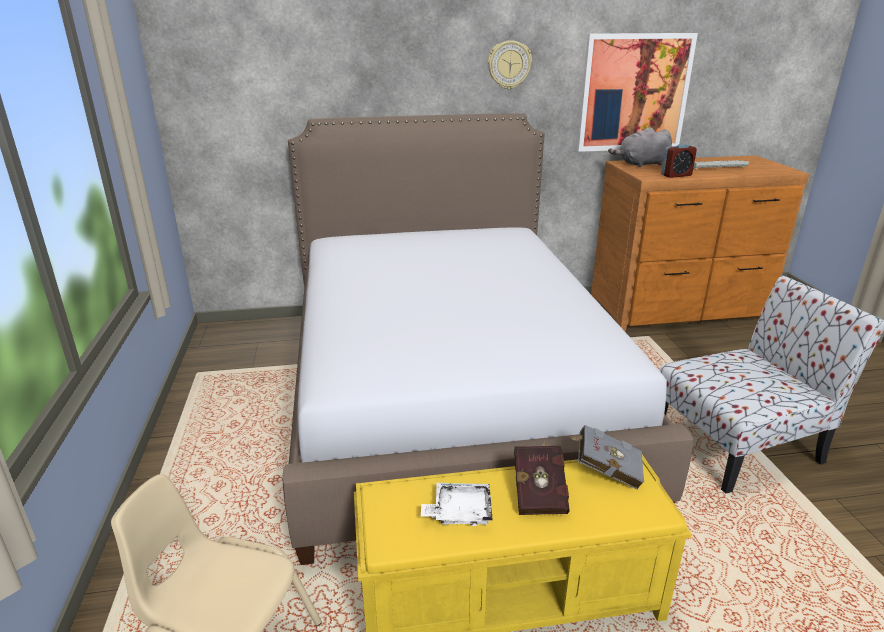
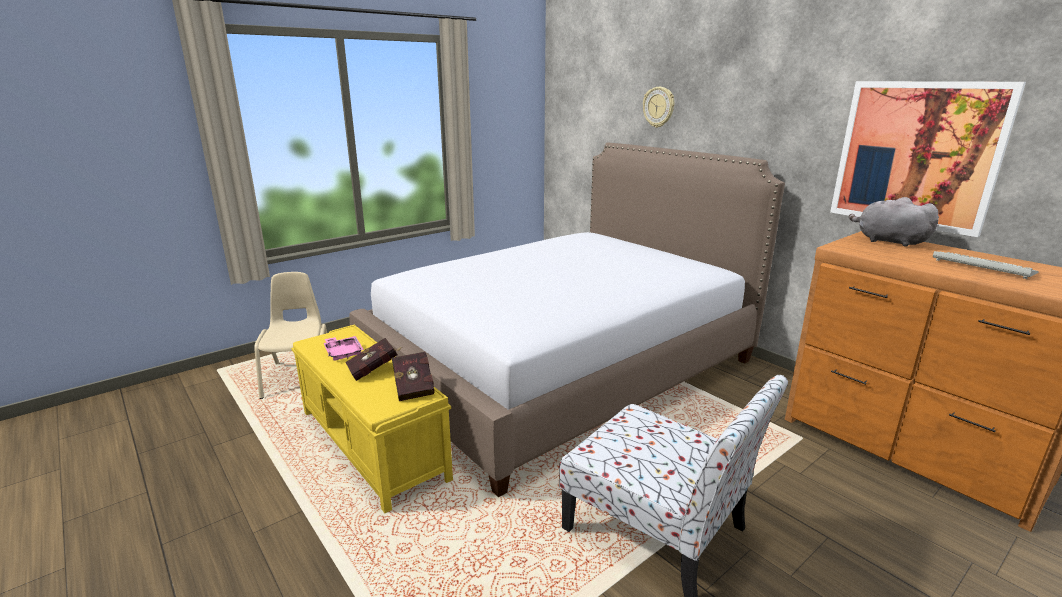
camera: 60 degrees right, 5 degrees down
white tray [421,483,493,526] -> pink tray [324,336,364,361]
wall clock [488,40,532,89] -> wall clock moved to [643,87,674,128]
grey book [569,425,644,490] -> red book [392,352,435,401]
alarm clock [661,144,697,178] -> none

